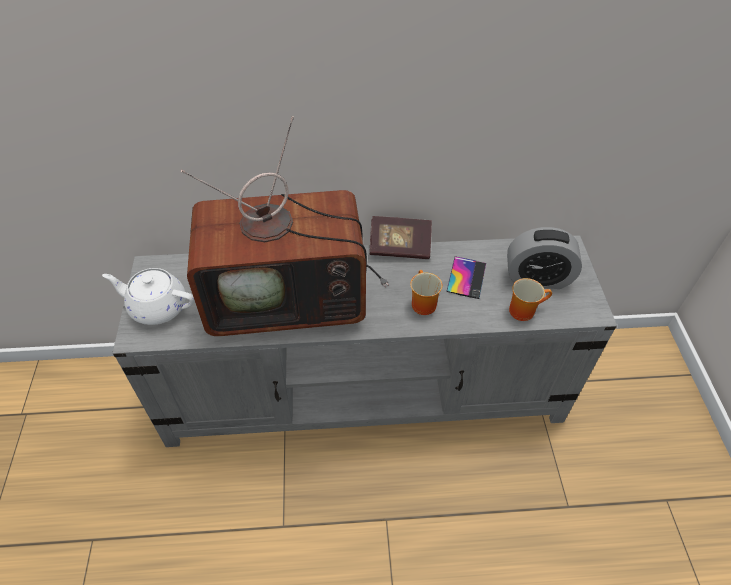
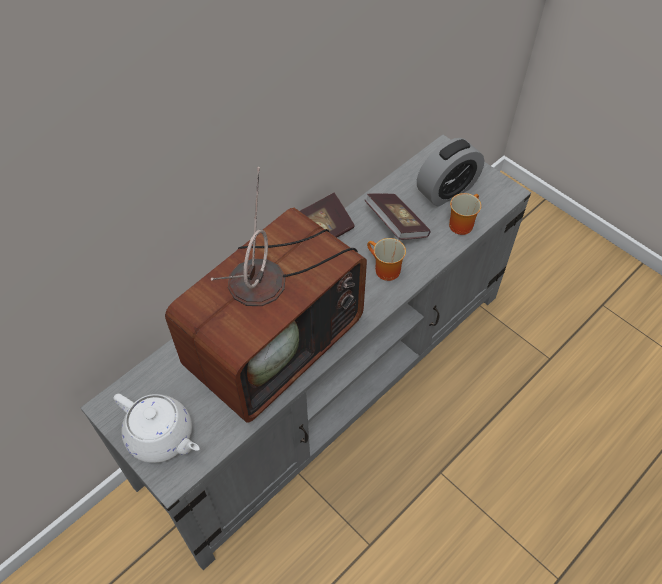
camera: 40 degrees left, 5 degrees up
white teapot [102,268,195,325] -> white teapot turned 120 degrees counterclockwise [113,394,200,463]
phone [446,256,486,299] -> book [365,193,431,240]

